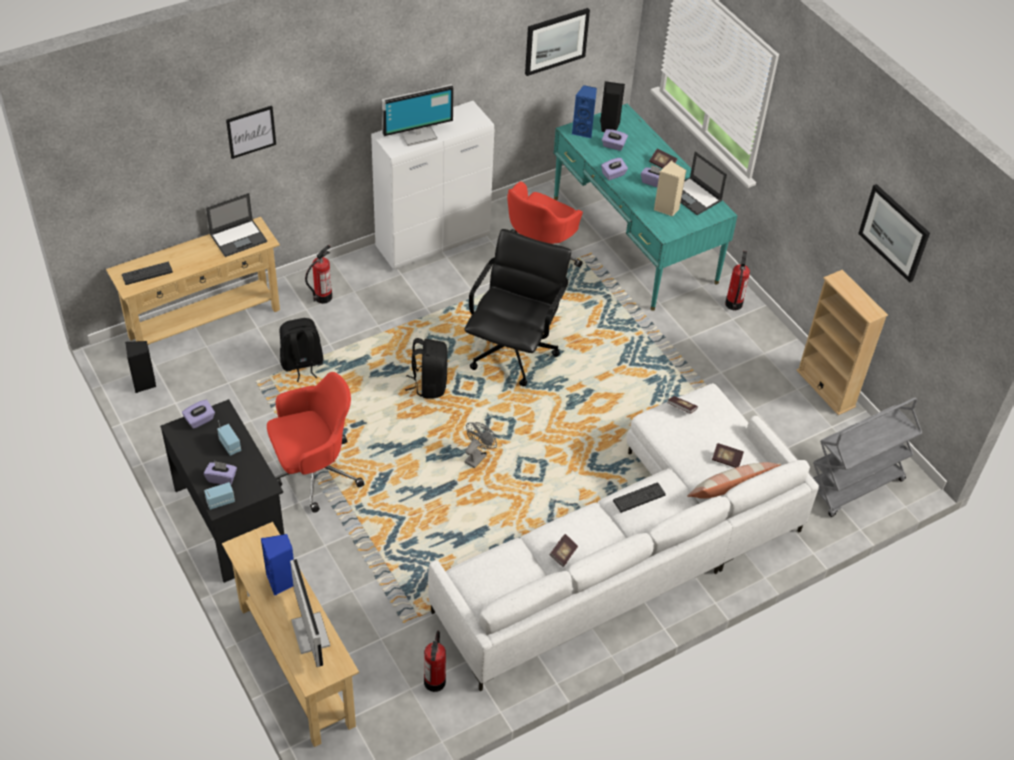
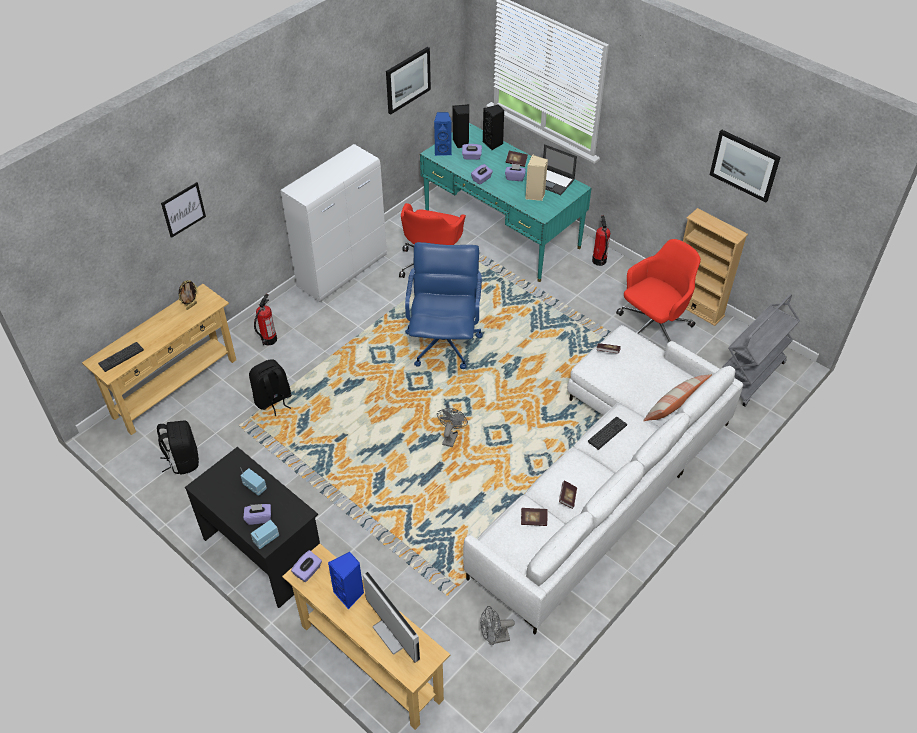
camera: 15 degrees left, 0 degrees up
black speaker [125,341,156,393] -> black speaker moved to [483,105,505,150]
purple tissue box [182,400,215,429] -> purple tissue box moved to [291,550,322,582]
laptop [206,193,267,257] -> picture frame [179,280,198,310]
red office chair [267,372,364,513] -> red office chair moved to [616,239,701,342]
monitor [381,84,454,146] -> none
black backpack [405,338,447,398] -> black backpack moved to [157,421,199,474]
fire extinguisher [424,630,446,692] -> grey fan [480,606,515,645]
black office chair [464,229,571,386] -> blue office chair [405,242,483,369]
book [712,443,744,468] -> book moved to [521,508,548,526]

